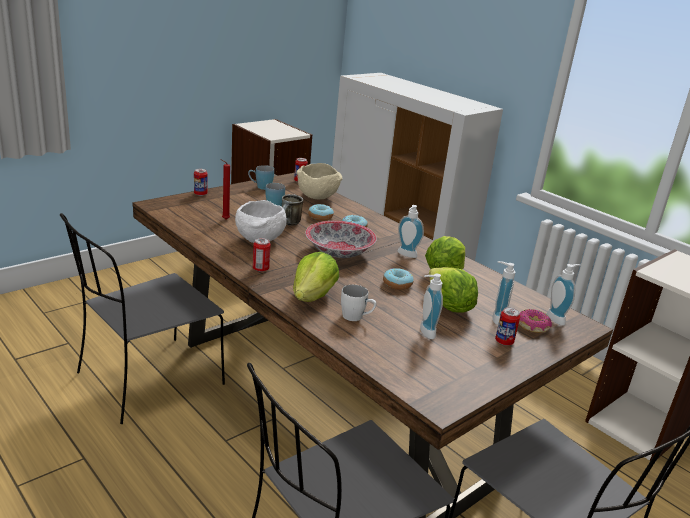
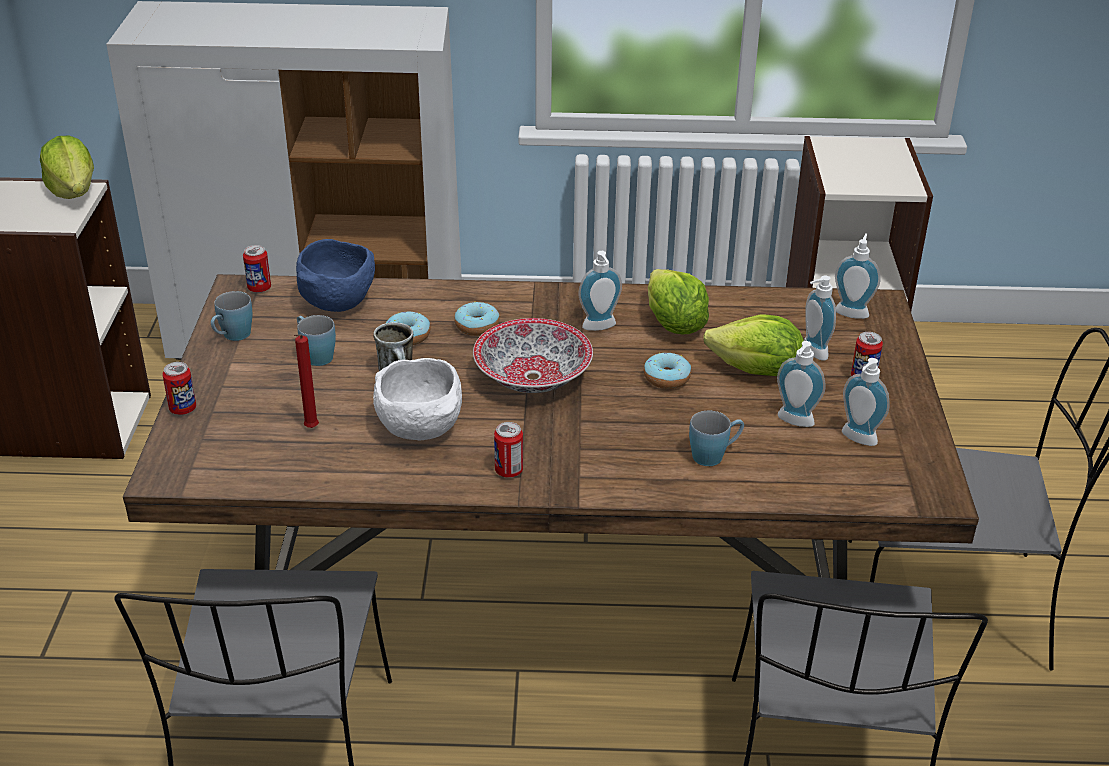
camera: 45 degrees left, 10 degrees up
lettuce [293,252,339,302] -> lettuce moved to [40,135,94,199]
beige bowl [297,163,343,199] -> blue bowl [296,239,375,312]
white mug [341,285,377,321] -> blue mug [689,410,744,466]
donut [519,309,552,333] -> none
none -> soap dispenser [842,358,890,446]

